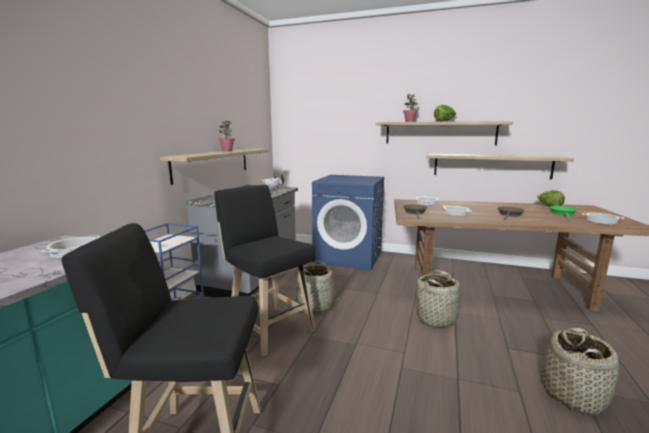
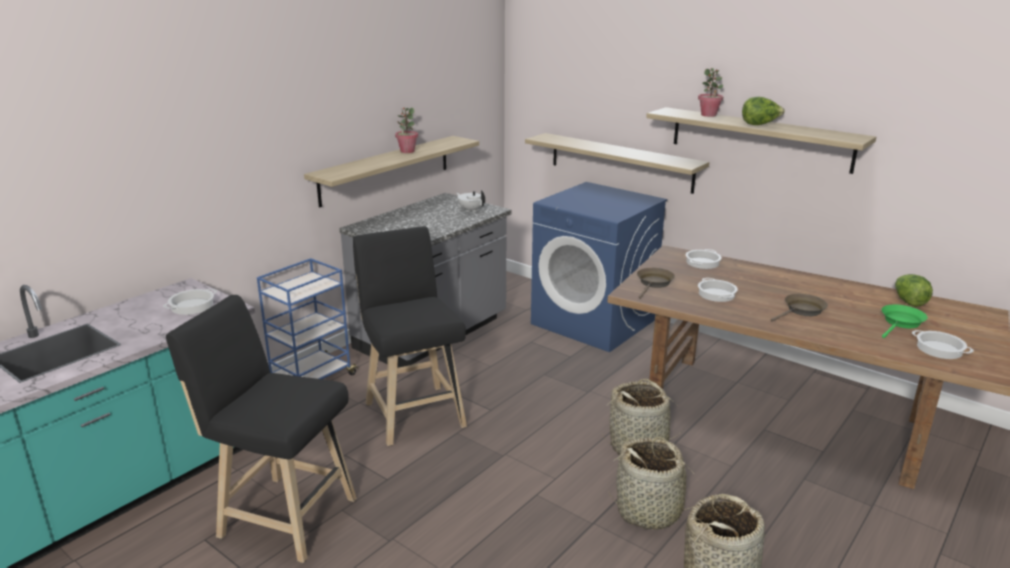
camera: 20 degrees right, 10 degrees up
basket [295,261,343,314] -> basket moved to [608,437,702,530]
shelf [426,154,574,179] -> shelf moved to [525,133,709,194]

